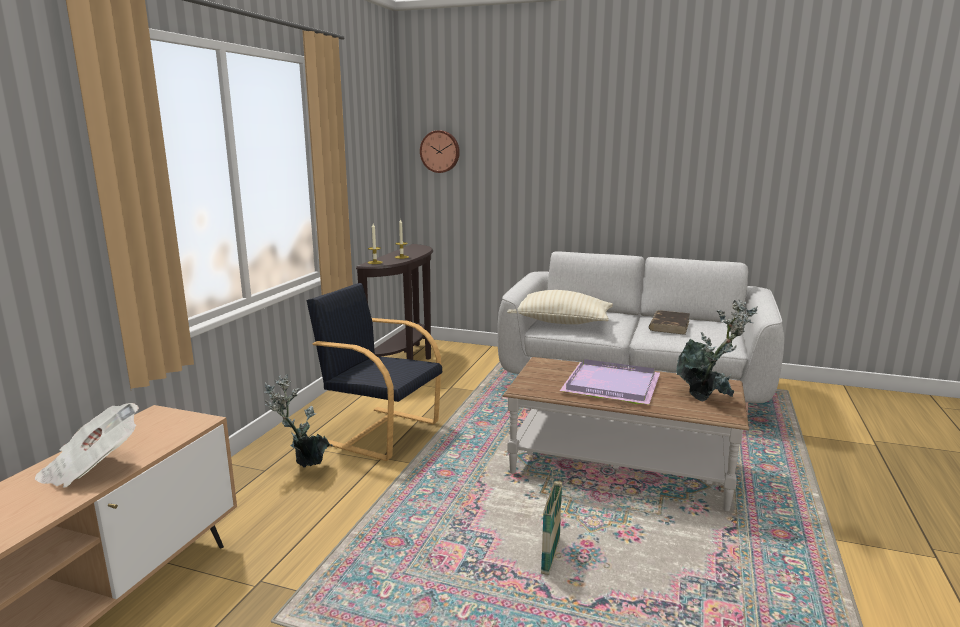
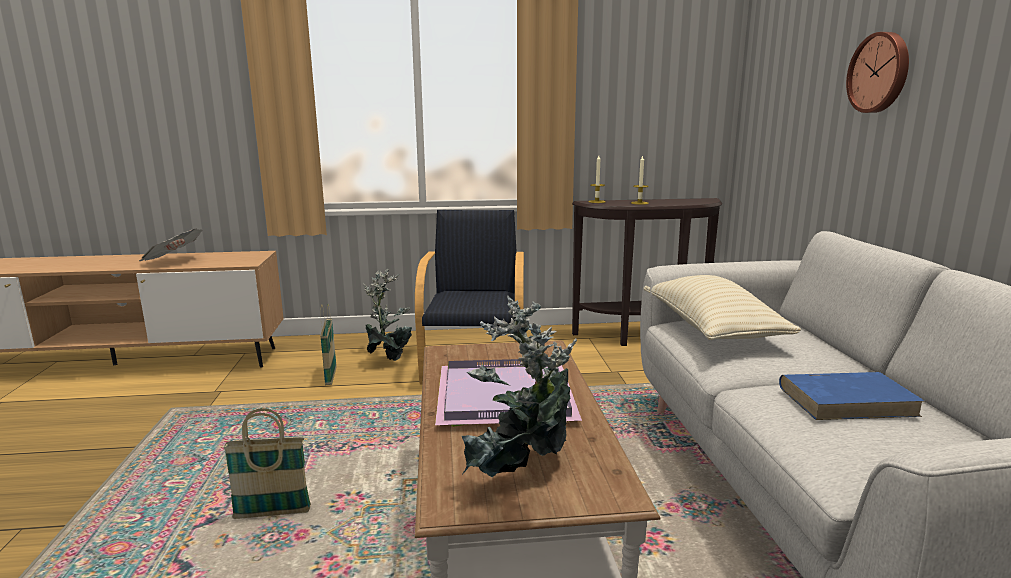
camera: 65 degrees right, 0 degrees up
wall clock [420,130,460,173] -> wall clock moved to [846,32,909,113]
brown book [649,310,690,335] -> blue book [779,372,924,420]
none -> basket [320,304,336,385]

